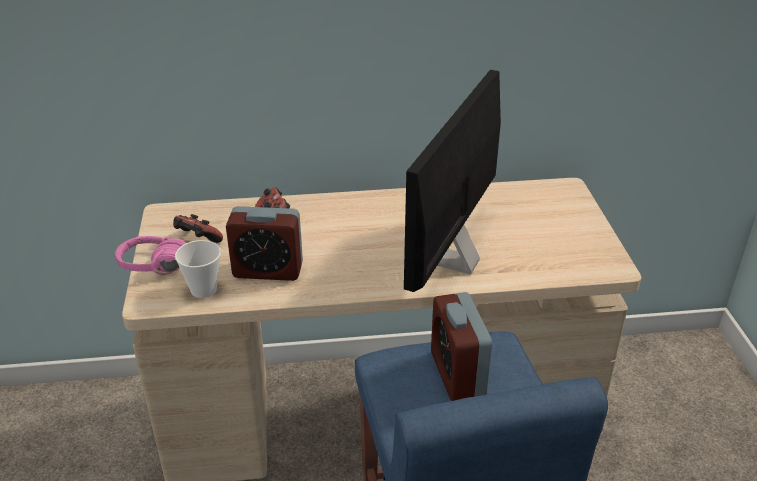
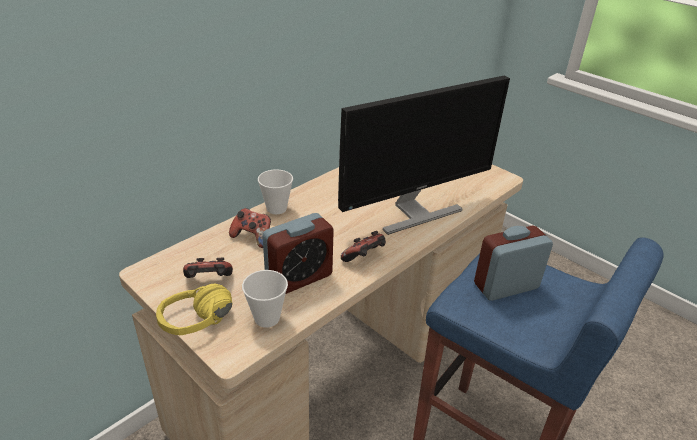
camera: 40 degrees left, 0 degrees up
pink headphones [115,236,186,275] -> yellow headphones [156,284,232,335]
monitor [404,70,501,292] -> monitor turned 105 degrees counterclockwise [338,75,510,235]
alarm clock [431,292,492,401] -> alarm clock turned 120 degrees clockwise [474,225,553,301]
none -> cup [258,169,293,214]
none -> game controller [341,231,386,262]

